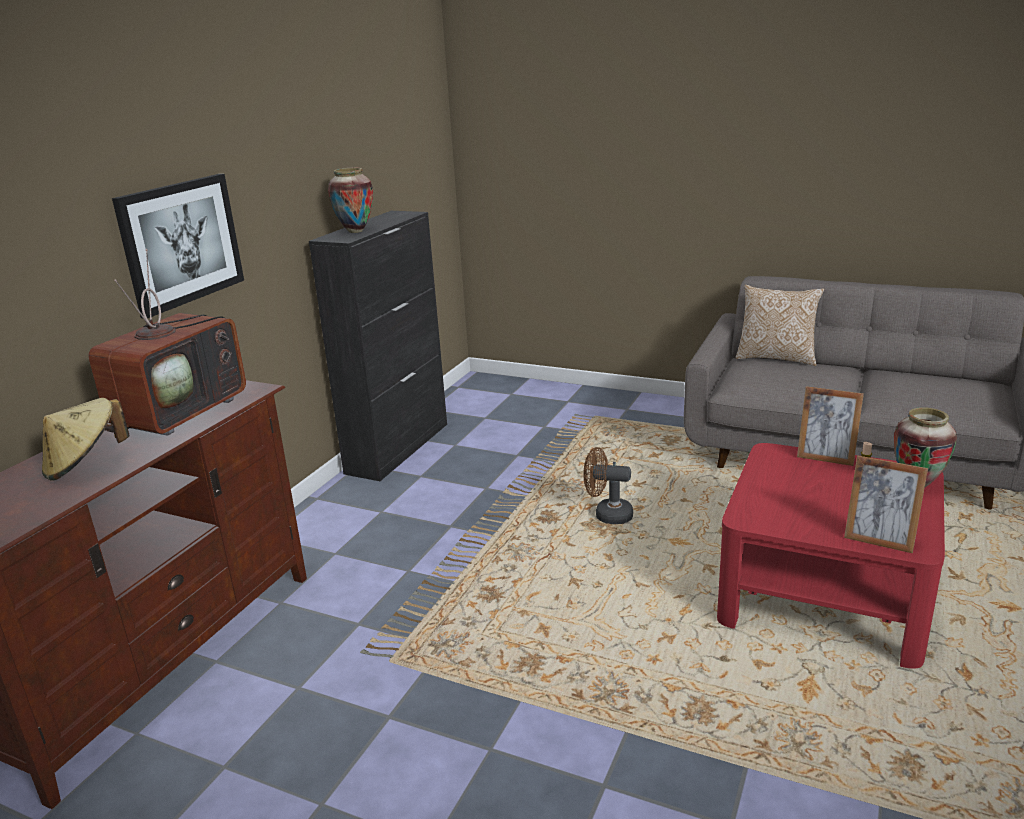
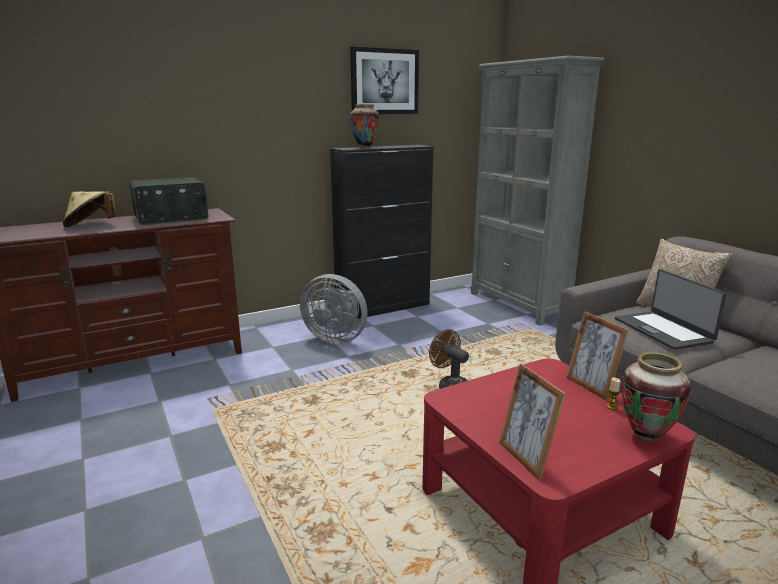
camera: 35 degrees right, 5 degrees down
television [88,249,246,435] -> radio [130,177,208,225]
picture [112,174,244,319] -> picture moved to [350,47,419,114]
none -> grey fan [300,274,368,344]
none -> grey bookcase [471,55,604,326]
none -> laptop [615,269,726,350]

